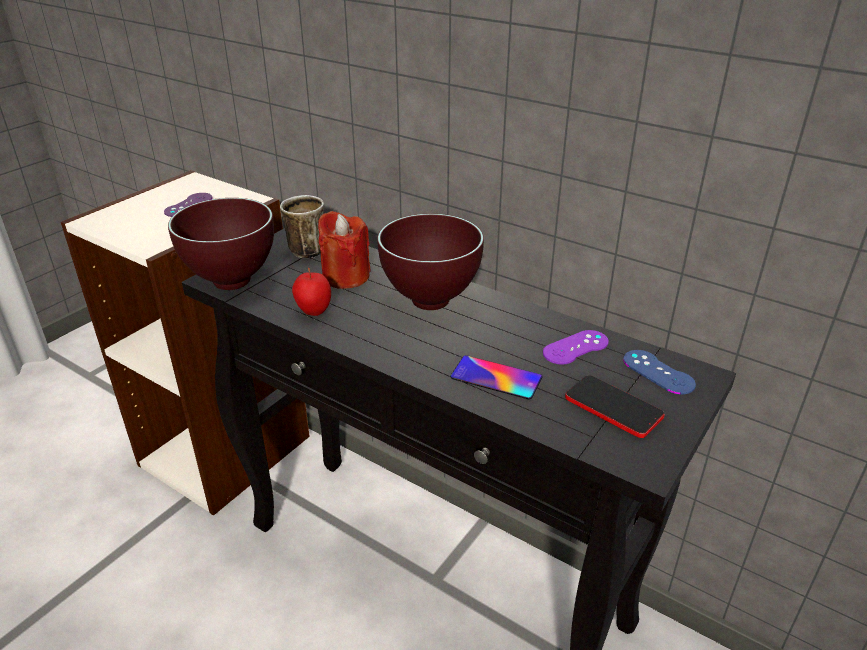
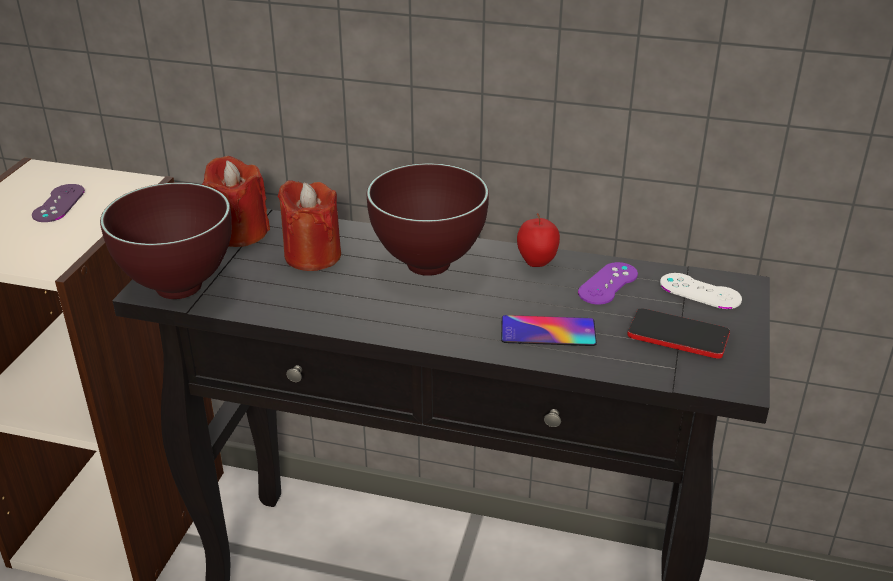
camera: 20 degrees left, 0 degrees up
mug [280,195,324,258] -> red candle [202,156,270,247]
apple [292,268,331,316] -> apple moved to [517,213,560,267]
blue game controller [623,350,696,395] -> white game controller [660,273,742,309]

